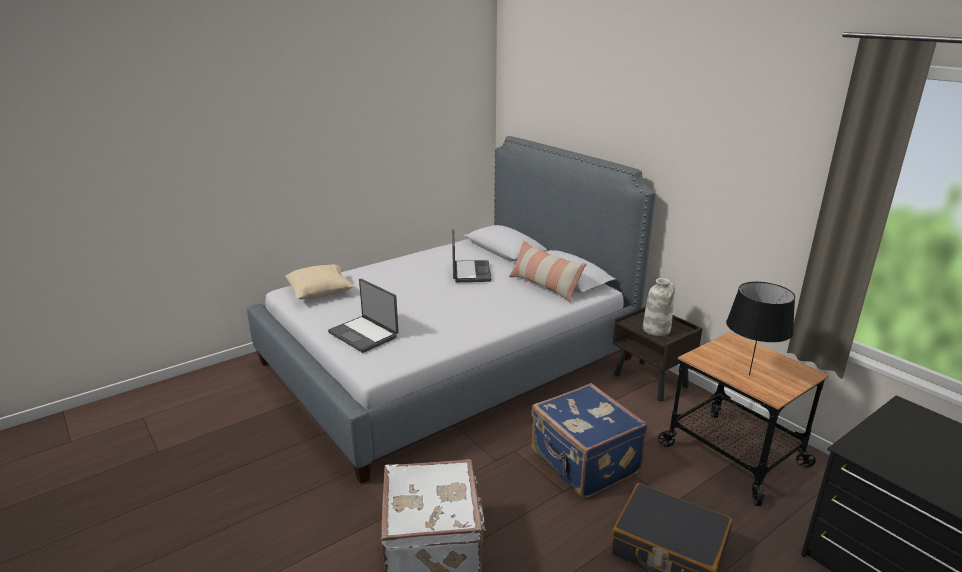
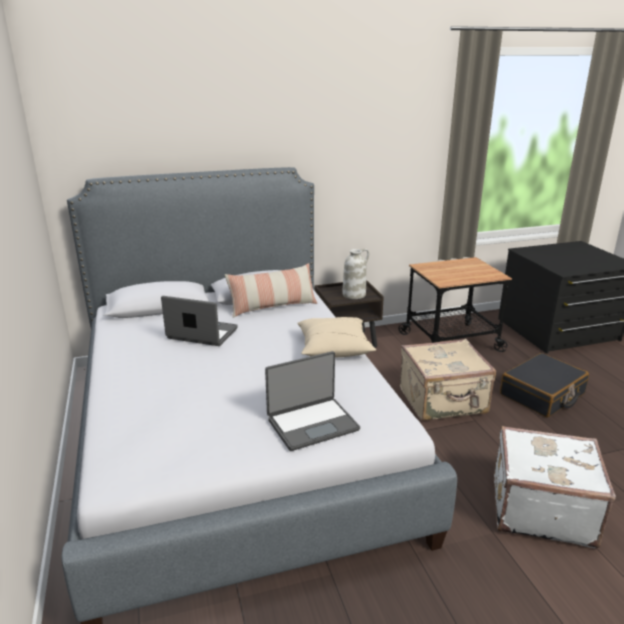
camera: 70 degrees left, 0 degrees up
beige pillow [285,264,355,299] -> beige pillow moved to [297,317,376,358]
blue suitcase [531,383,647,498] -> beige suitcase [400,339,496,421]
black table lamp [726,282,795,375] -> none

